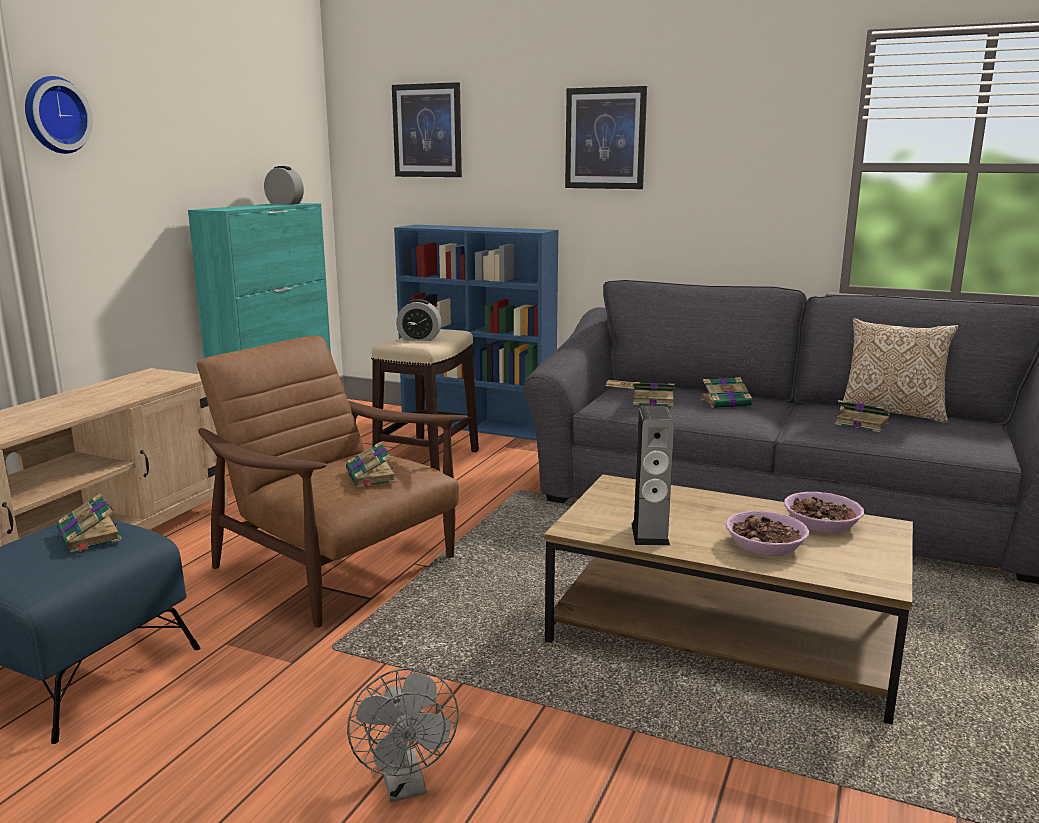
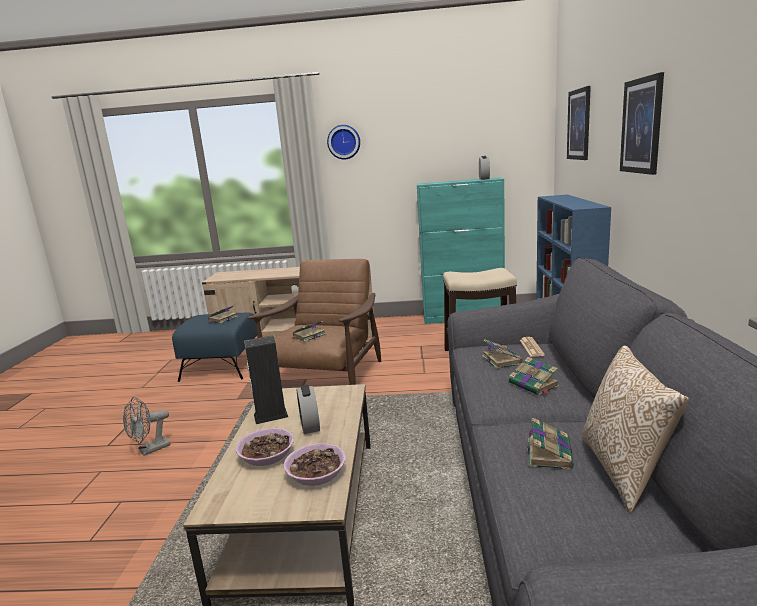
camera: 70 degrees right, 0 degrees up
alarm clock [396,299,442,341] -> alarm clock moved to [297,385,320,434]

